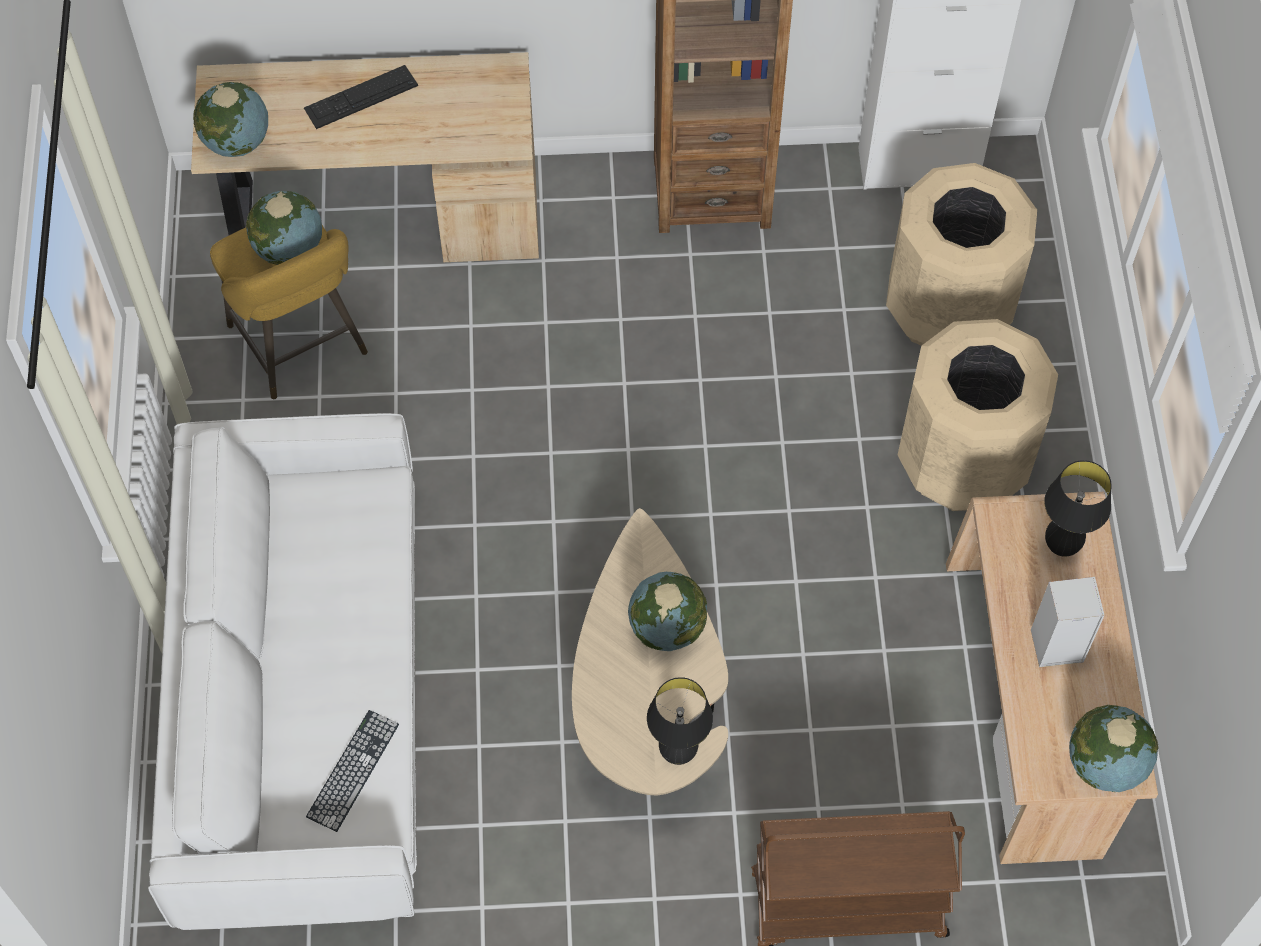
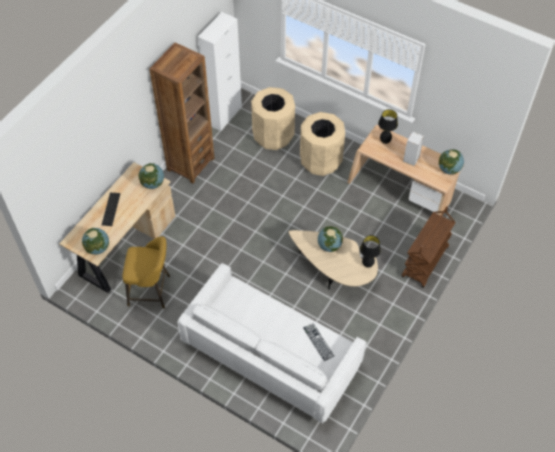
camera: 55 degrees left, 5 degrees down
globe [246,191,322,265] -> globe moved to [138,163,164,189]

